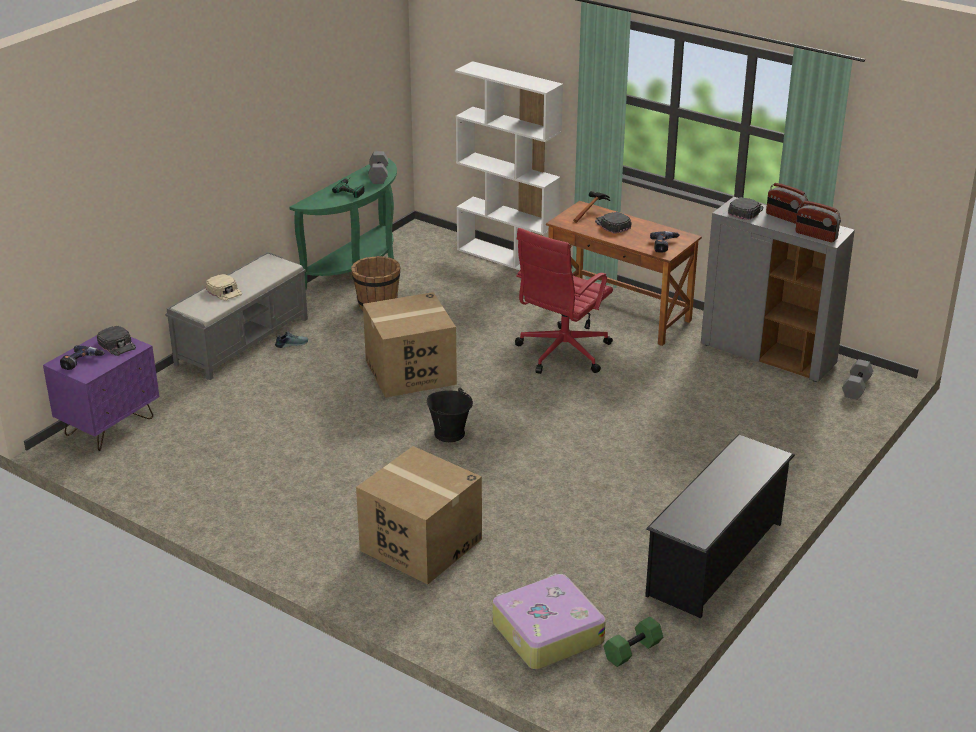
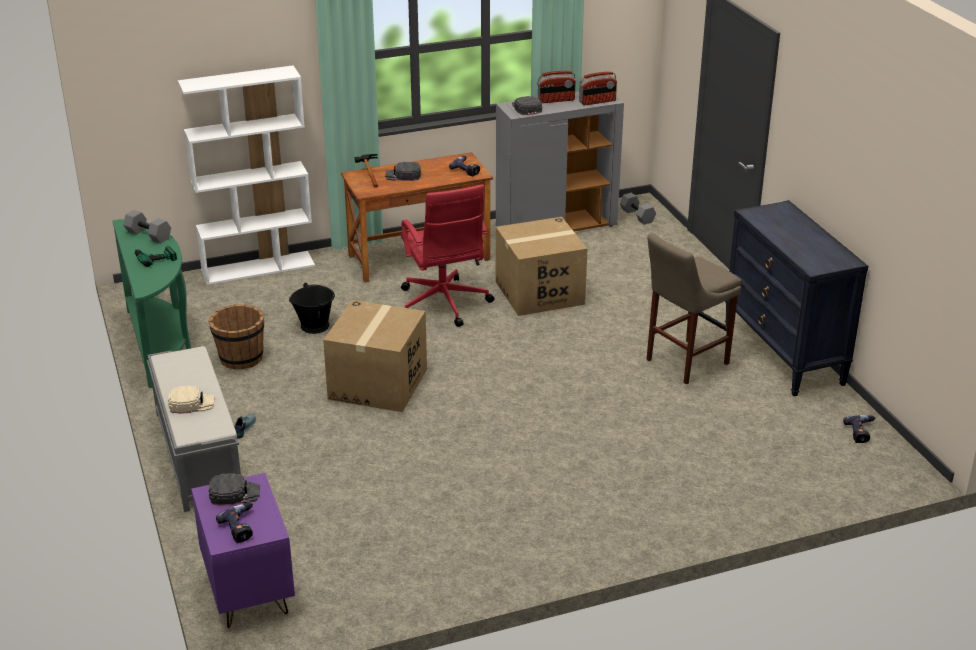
camera: 55 degrees left, 0 degrees up
cardboard box [356,446,482,585] -> cardboard box moved to [496,217,587,316]
black bucket [427,388,473,442] -> black bucket moved to [289,283,335,334]
suitcase [493,573,606,670] -> none
green dumbbell [603,617,663,667] -> power drill [843,415,875,443]
black shoe rack [645,434,795,618] -> black dresser [725,200,868,396]
none -> beige stool [646,233,741,384]

